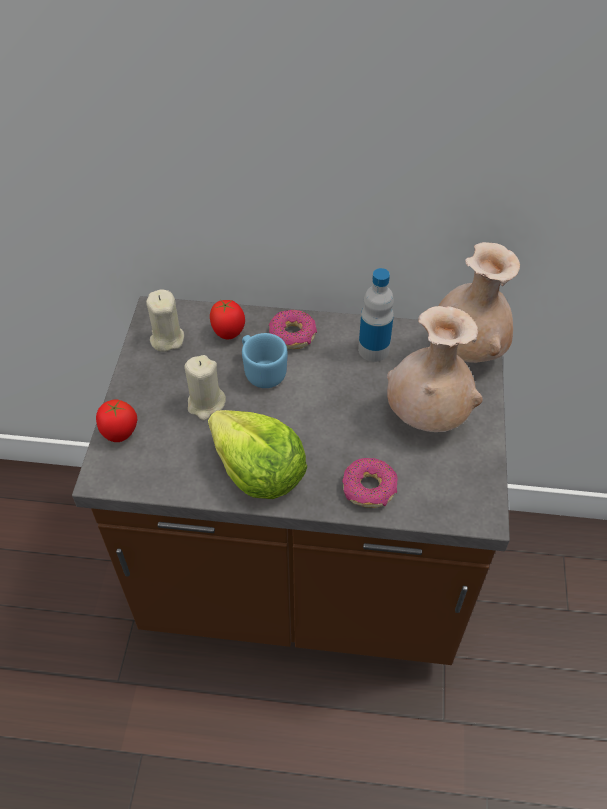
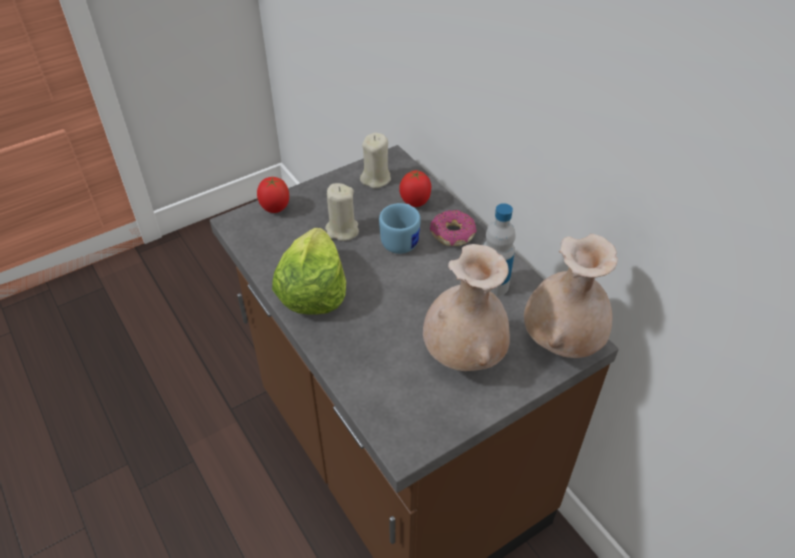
camera: 50 degrees right, 5 degrees down
donut [342,458,398,508] -> none

